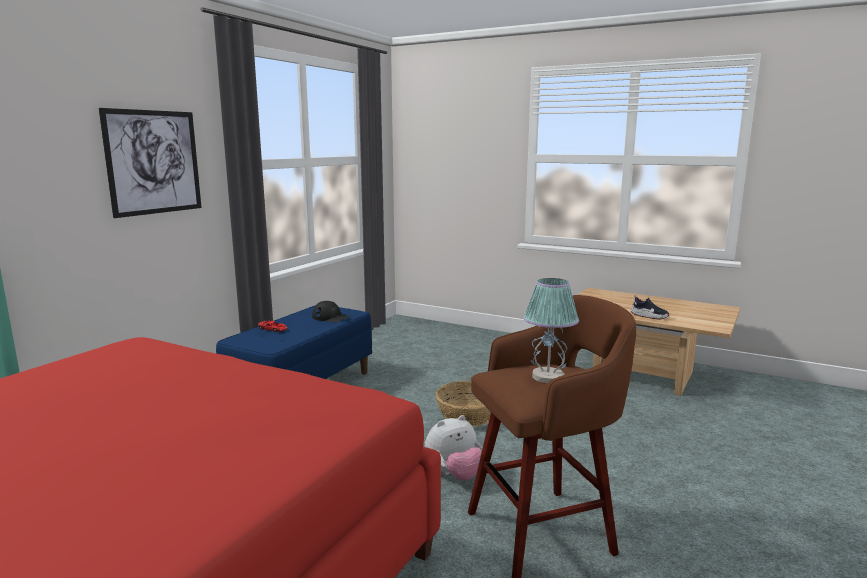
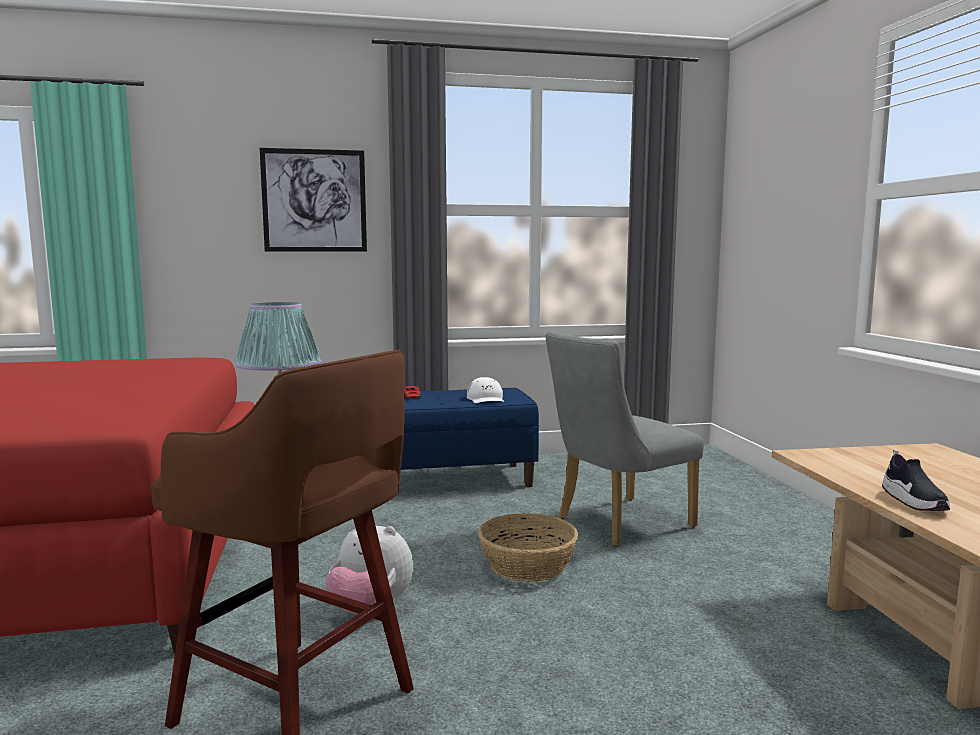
camera: 50 degrees right, 5 degrees down
black cap [312,301,351,322] -> white cap [467,377,505,403]
none -> grey chair [546,331,704,547]

